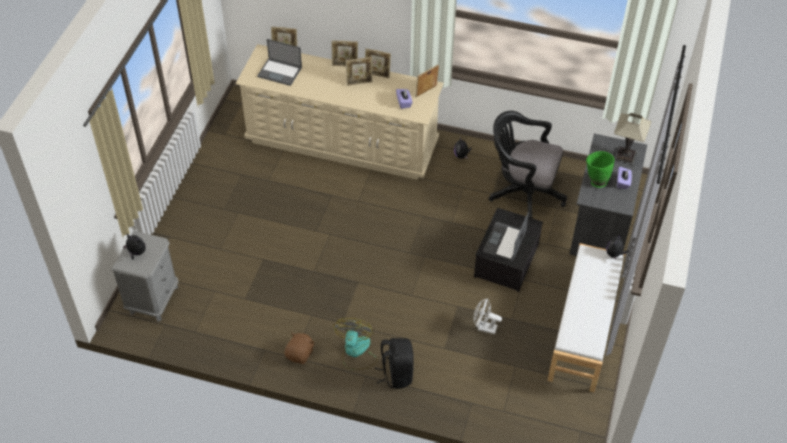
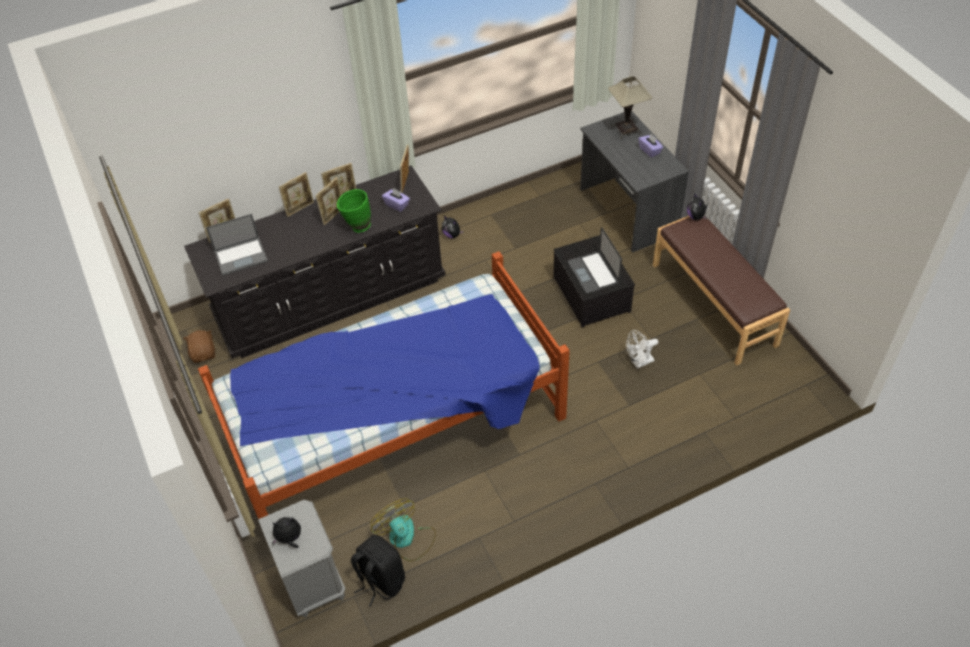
camera: 40 degrees left, 0 degrees up
beige dresser [235,44,444,180] -> black dresser [184,166,446,358]
brown plush toy [284,333,315,364] -> brown plush toy moved to [183,330,215,363]
fan [334,318,378,370] -> fan moved to [371,498,436,561]
black backpack [375,338,414,389] -> black backpack moved to [351,535,405,607]
black office chair [489,111,567,218] -> none
white bench [547,243,625,392] -> brown bench [653,215,790,366]
green vase [586,151,615,188] -> green vase moved to [337,189,371,233]
none -> bed [198,251,570,519]

